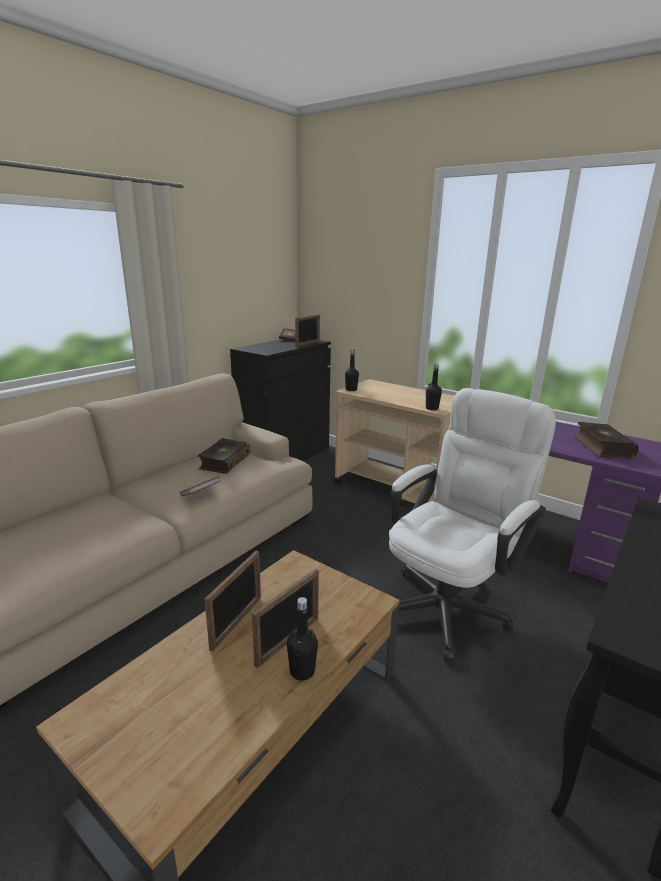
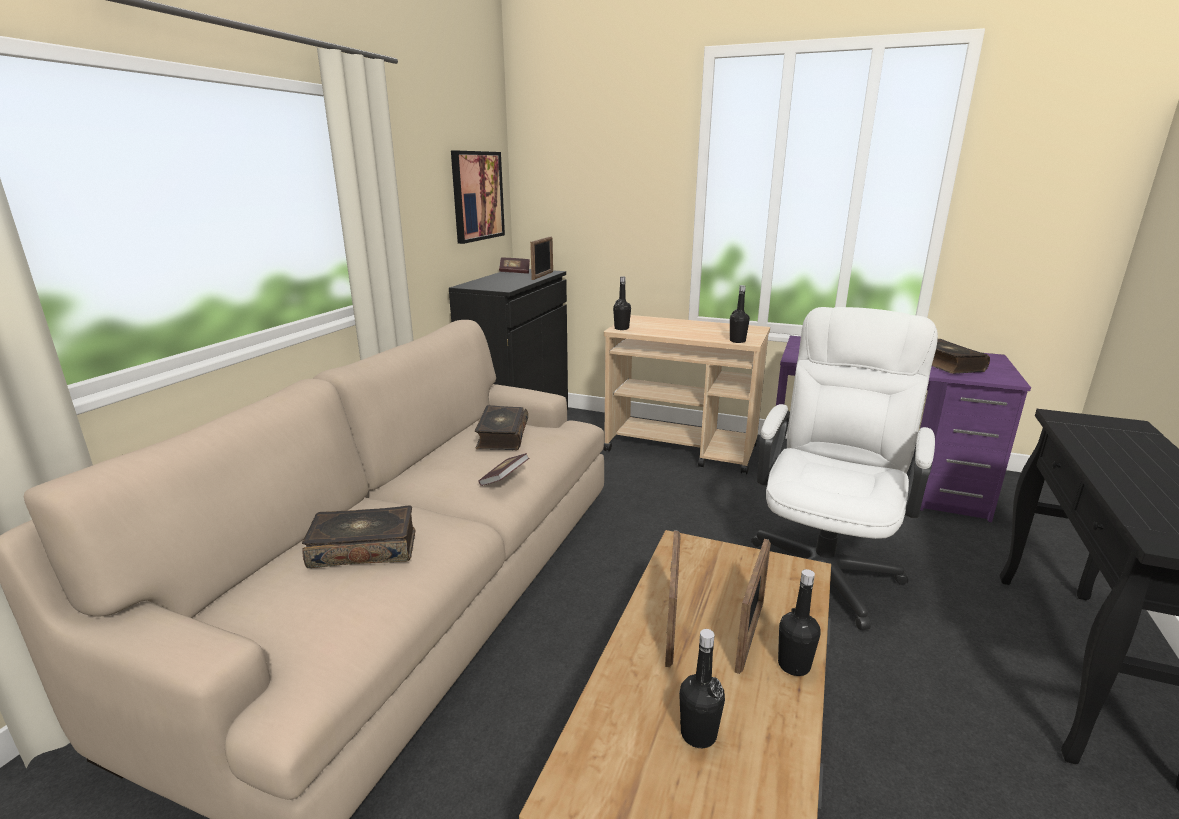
camera: 15 degrees left, 0 degrees up
none -> book [302,505,416,568]
none -> picture [451,151,505,244]
none -> black bottle [679,629,725,748]

